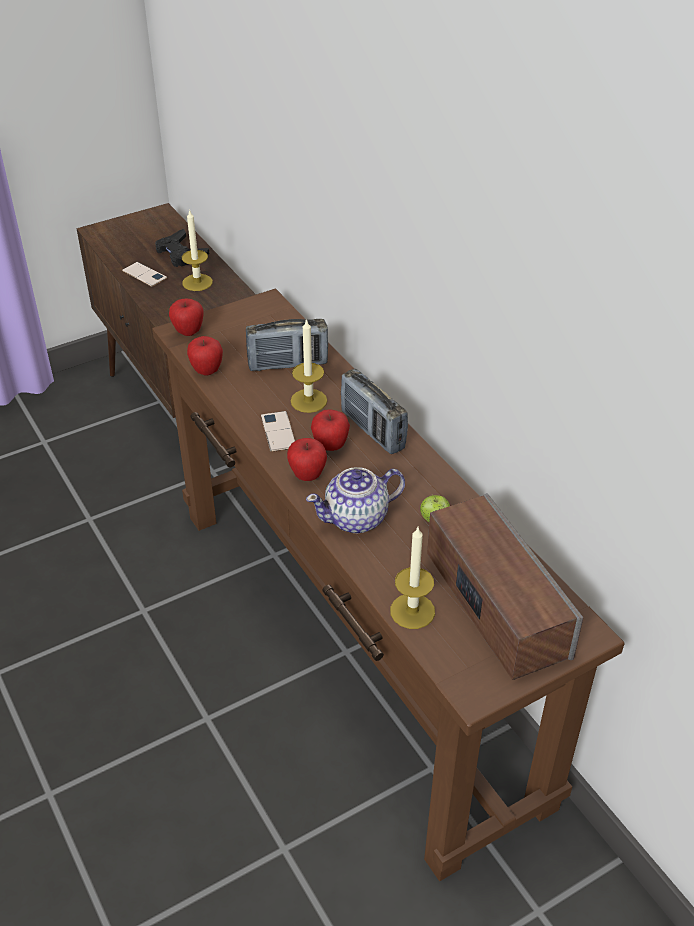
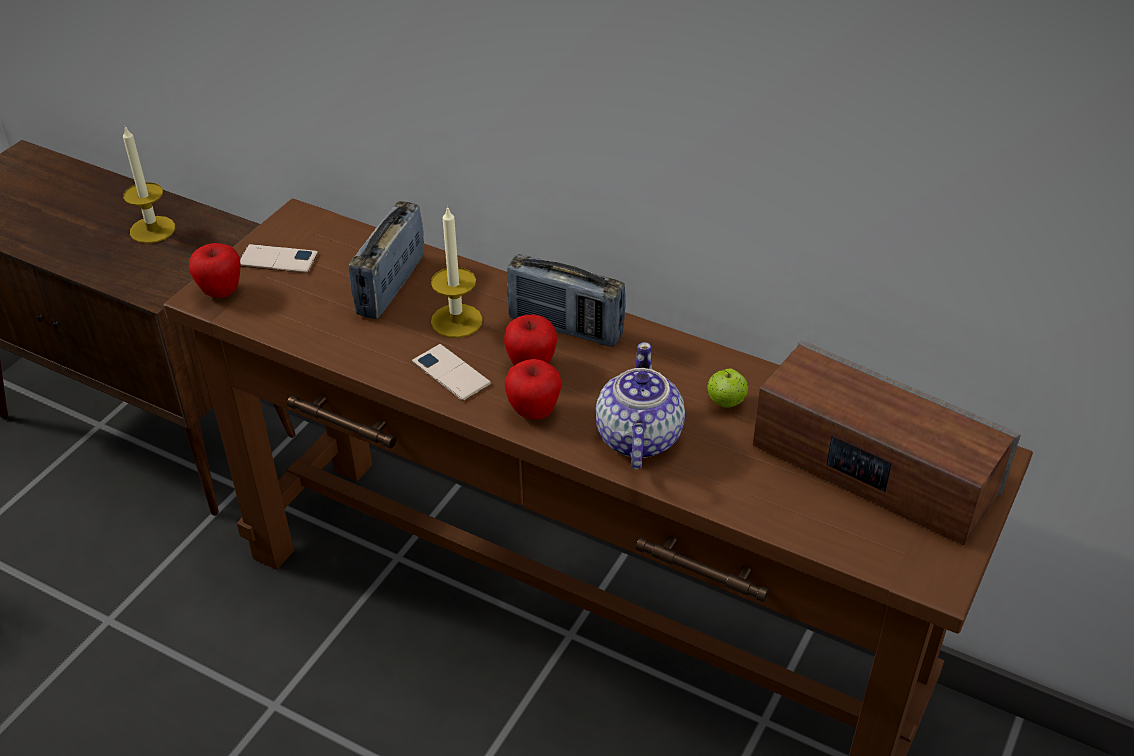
camera: 30 degrees left, 0 degrees up
phone [122,262,167,287] -> phone moved to [240,244,318,273]
black game controller [155,229,209,267] -> none
apple [187,336,223,376] -> none
radio [246,319,328,371] -> radio turned 150 degrees clockwise [349,201,424,319]
teapot [306,467,405,533] -> teapot turned 150 degrees clockwise [596,342,685,469]
candle [390,527,435,629] -> none

